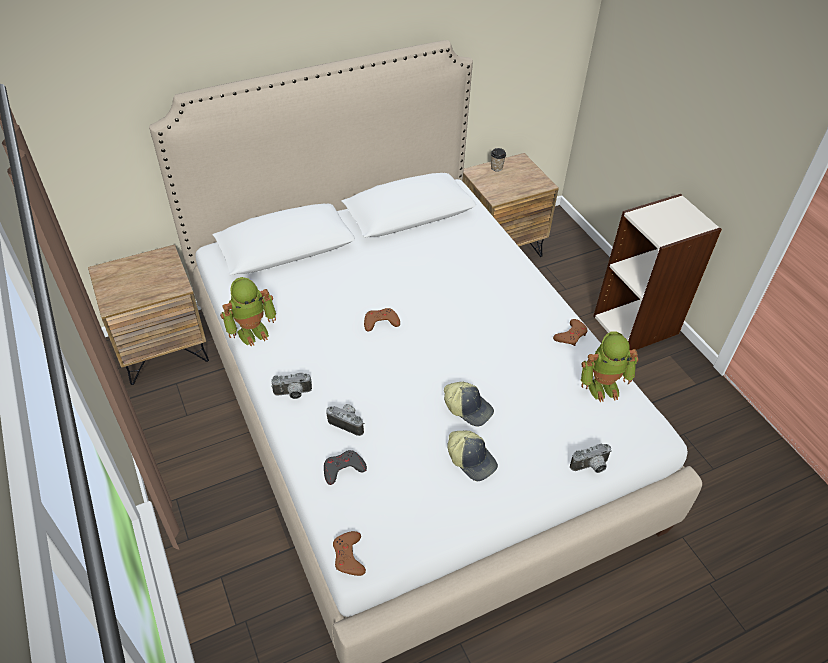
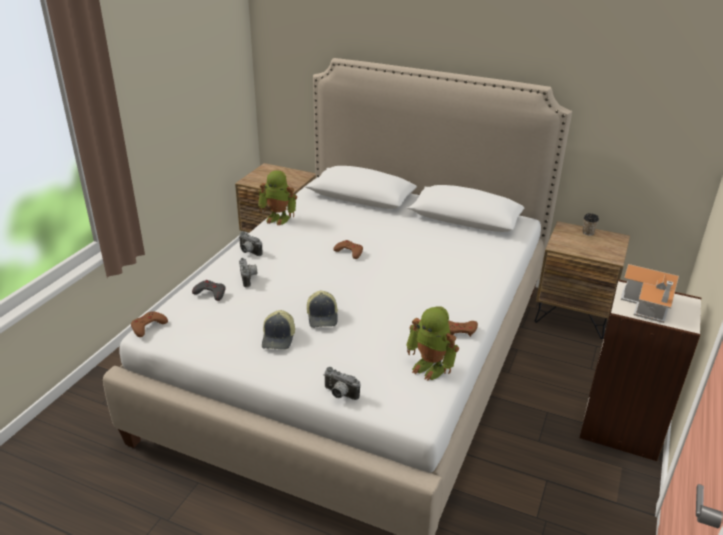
camera: 50 degrees right, 15 degrees down
none -> toy house [621,264,679,323]

